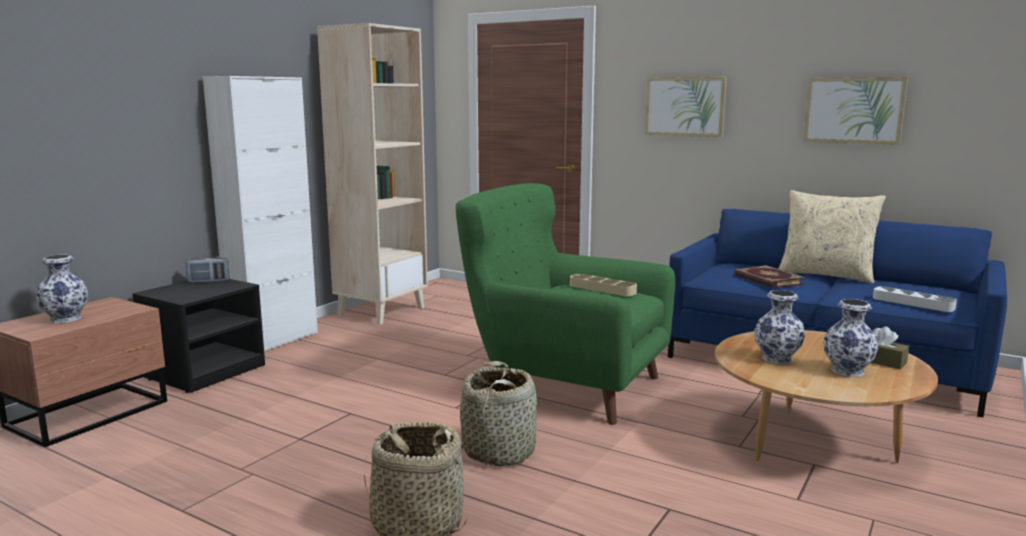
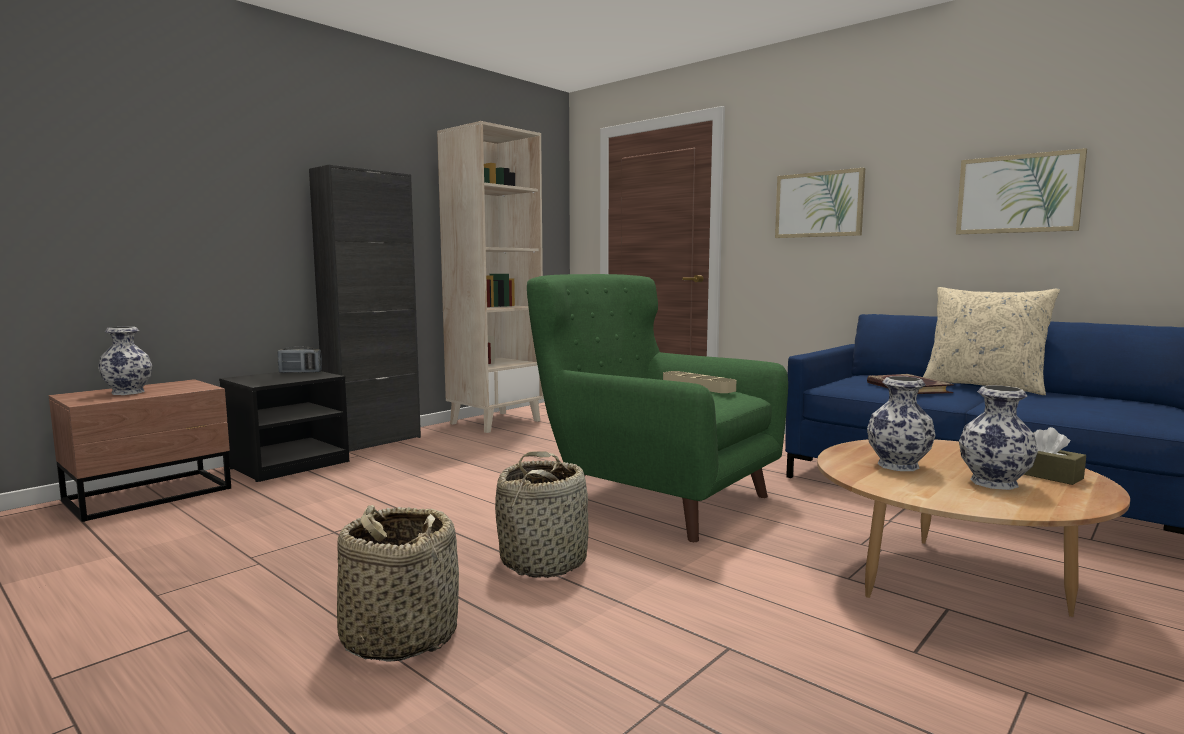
camera: 10 degrees right, 5 degrees down
white cabinet [203,76,318,351] -> black cabinet [309,165,421,452]
grey tray [873,286,957,312] -> none

